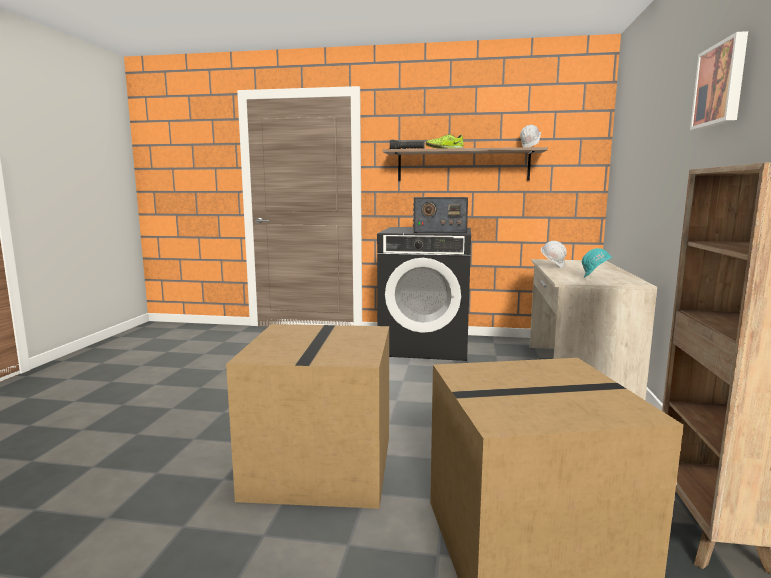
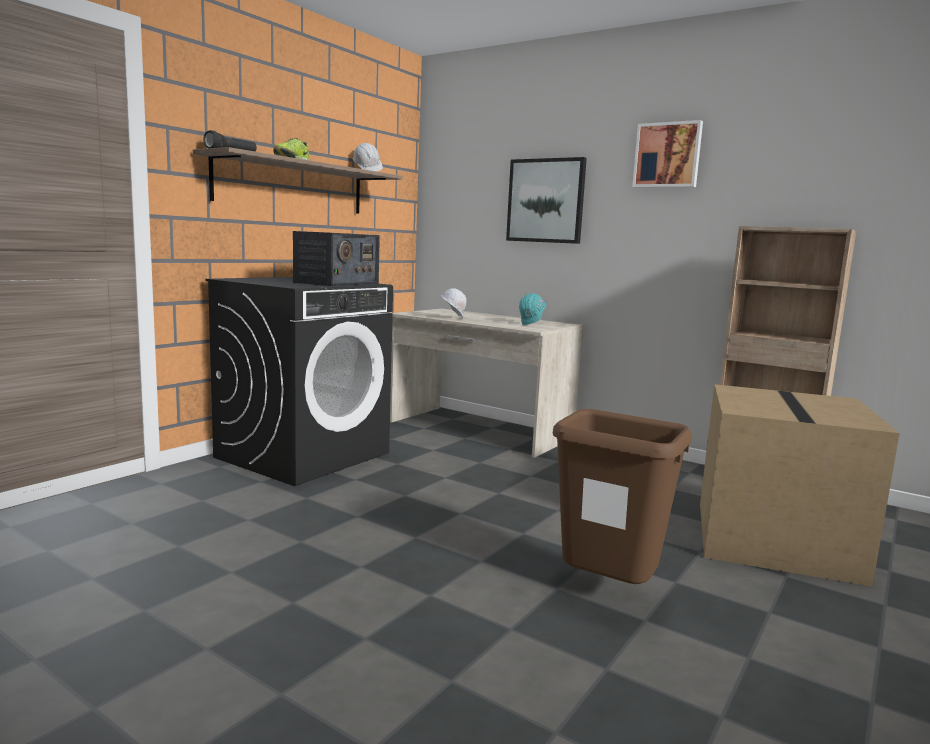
camera: 65 degrees left, 0 degrees up
cardboard box [226,324,389,509] -> brown trash can [553,409,692,584]
none -> picture [506,157,587,244]

